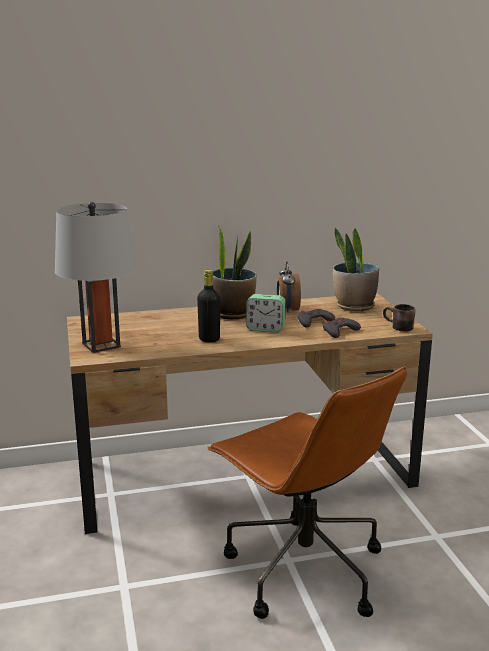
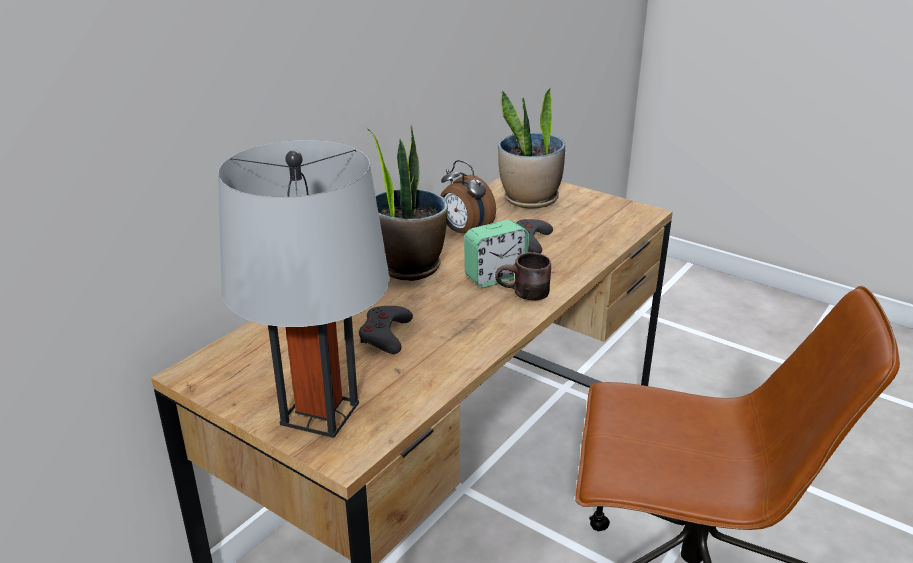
camera: 40 degrees left, 10 degrees up
black bottle [197,270,220,342] -> none
grey game controller [323,318,361,338] -> grey game controller moved to [359,306,413,354]
brown mug [383,304,415,332] -> brown mug moved to [495,252,551,300]

